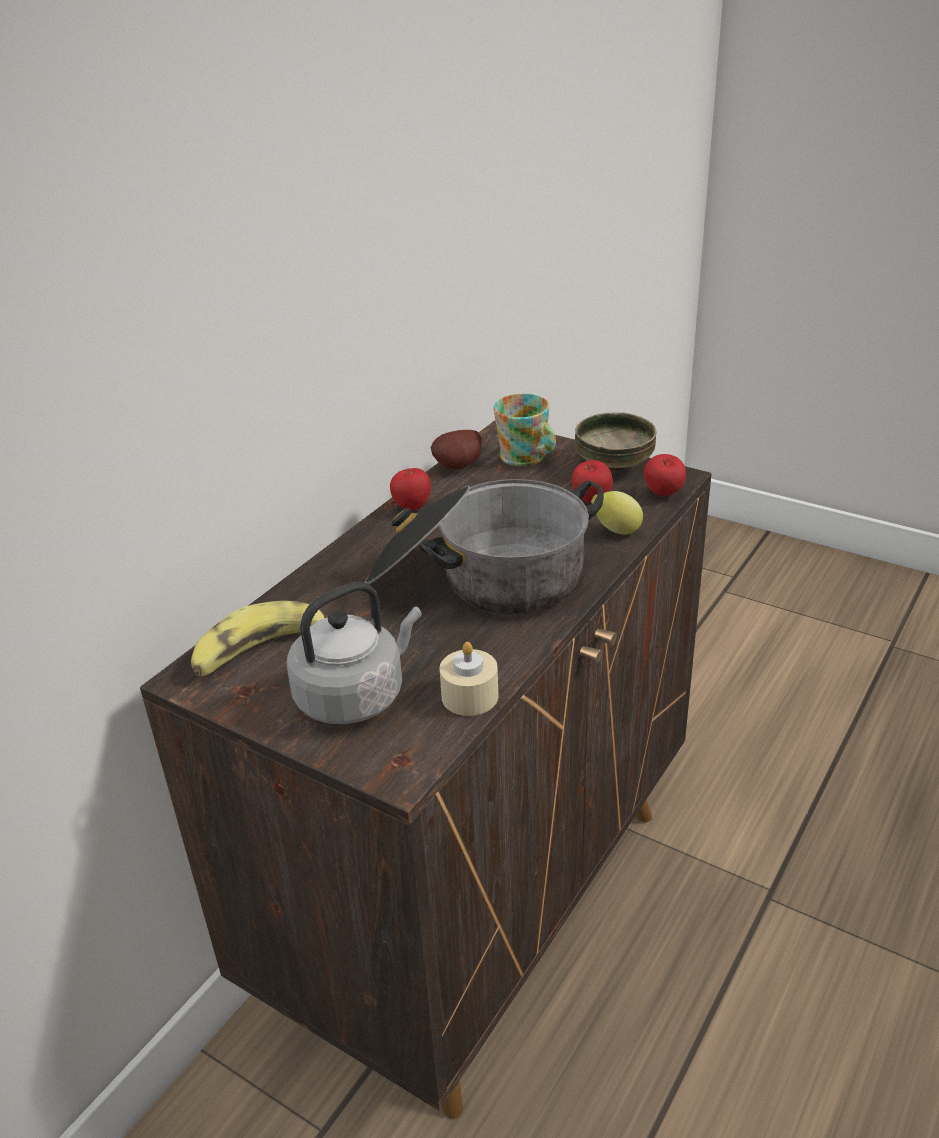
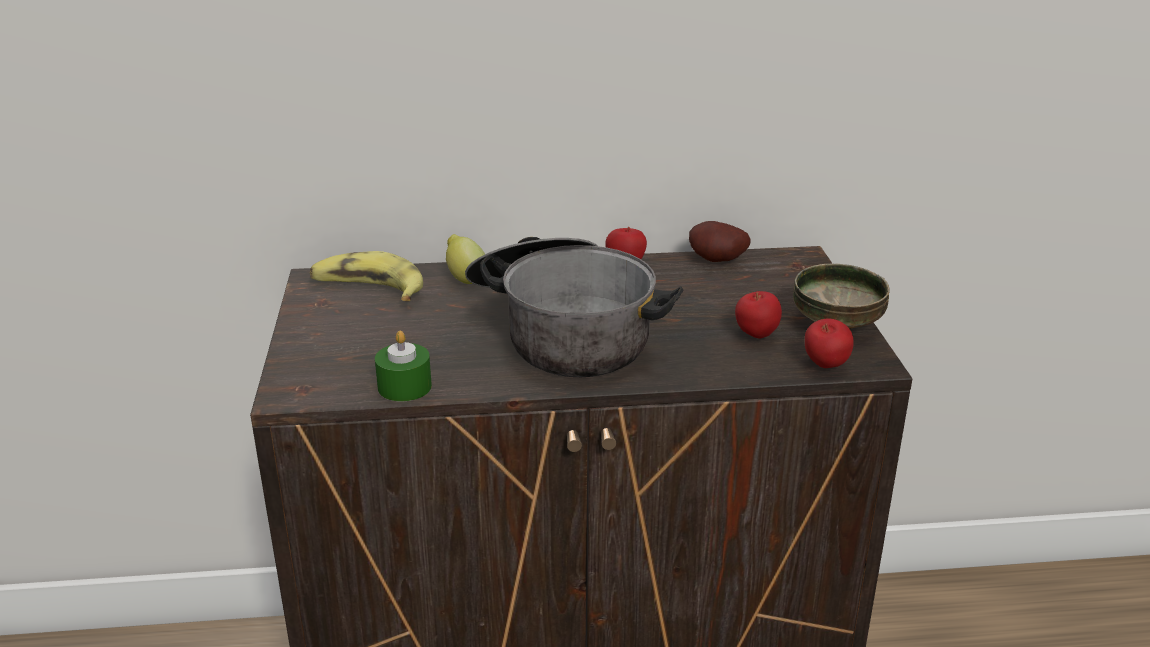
camera: 50 degrees right, 5 degrees down
grey kettle [287,581,422,724] -> none
beige candle [439,642,499,716] -> green candle [375,331,432,402]
mug [493,394,556,466] -> none
lemon [591,491,643,535] -> lemon moved to [446,234,485,284]

